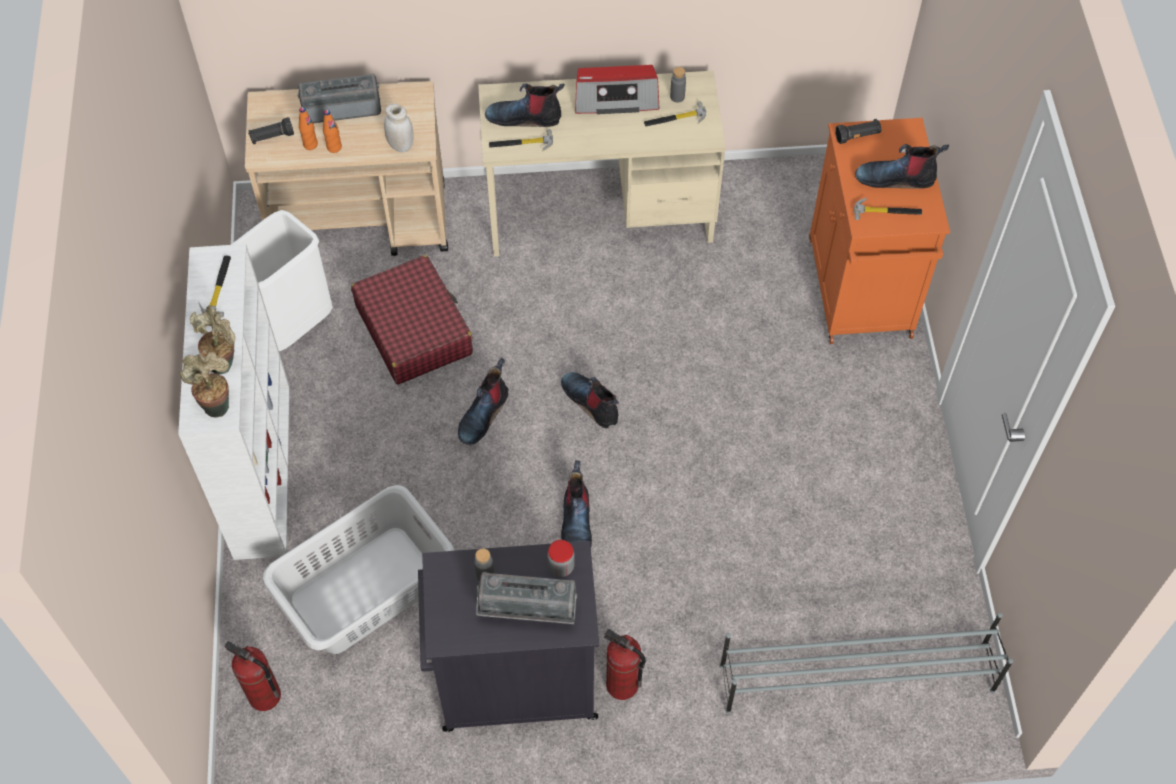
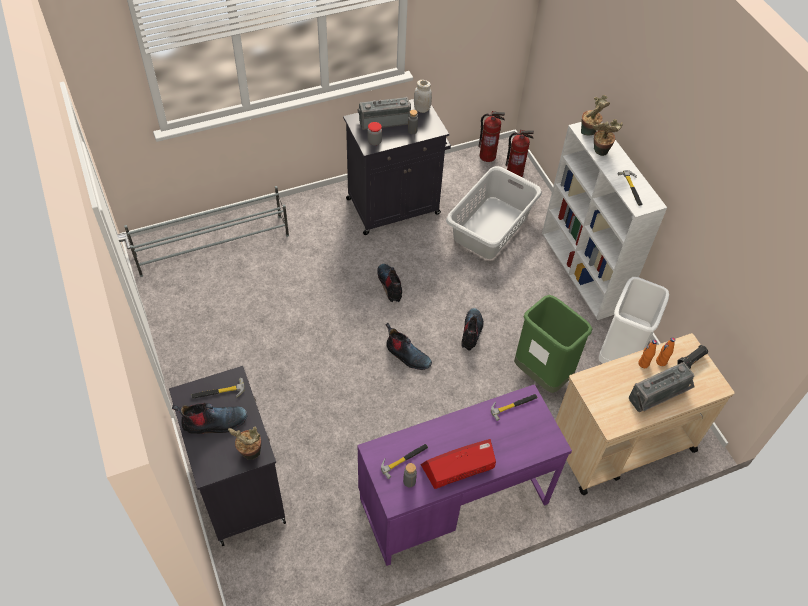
camera: 160 degrees right, 5 degrees down
red suitcase [351,255,473,384] -> green trash can [514,295,592,393]
white jar [384,104,414,152] -> white jar moved to [414,80,432,113]
beige desk [478,71,726,257] -> purple desk [357,384,572,566]
boot [485,84,565,127] -> none
fire extinguisher [604,629,646,700] -> fire extinguisher moved to [479,111,505,162]
orange cabinet [809,118,950,344] -> black cabinet [169,366,286,546]
black flashlight [835,119,882,144] -> potted plant [228,427,261,460]

